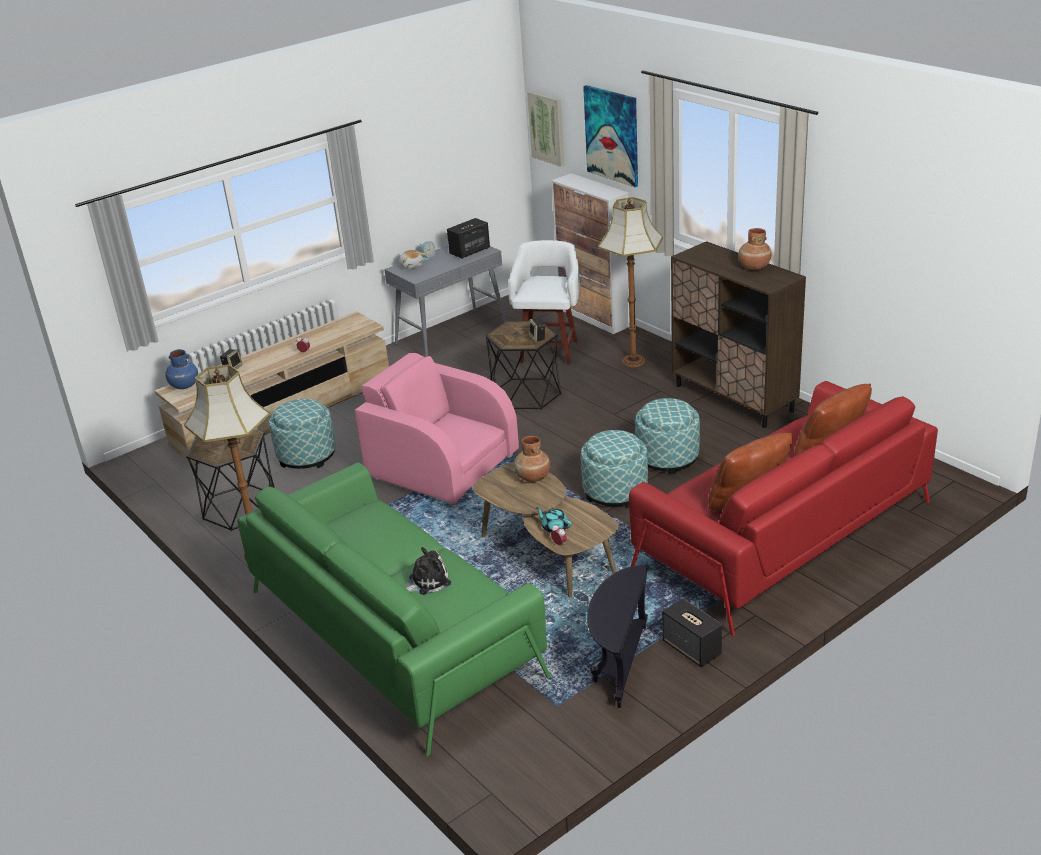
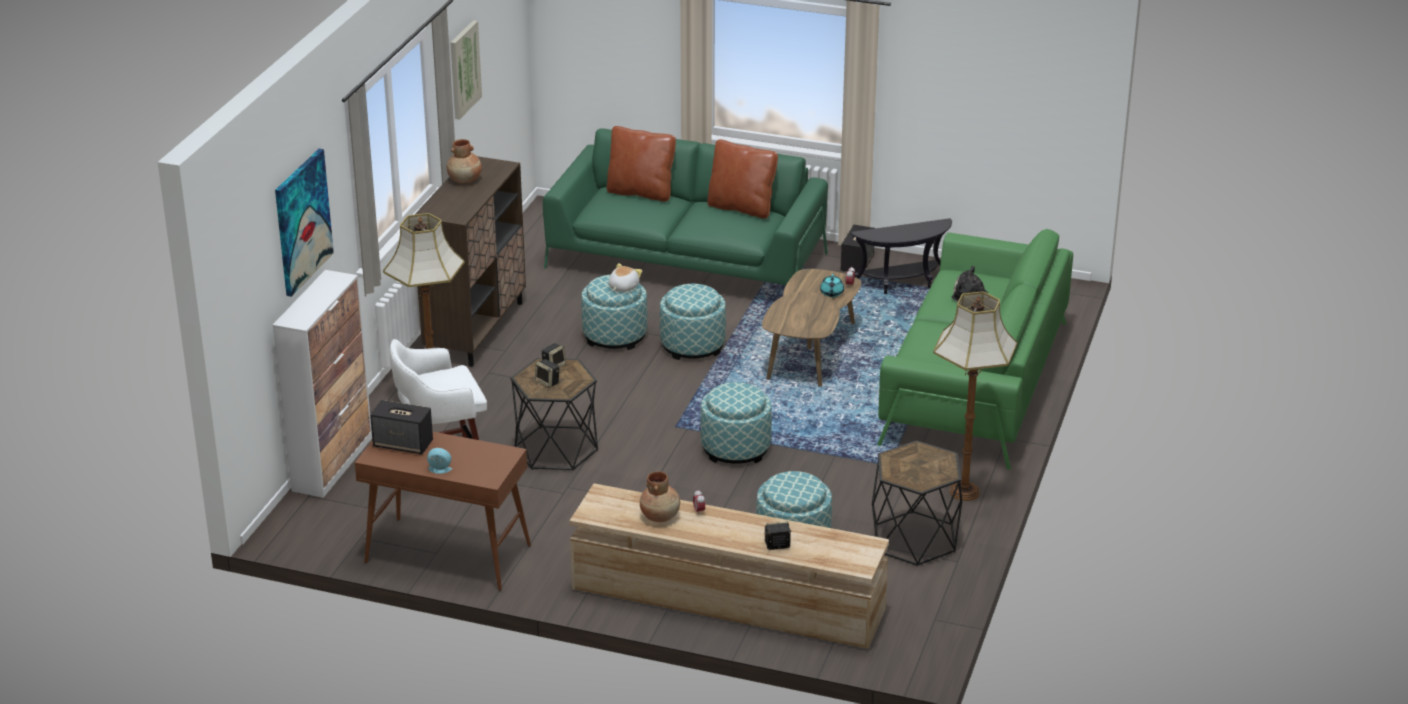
camera: 125 degrees left, 0 degrees up
blue vase [165,349,198,389] -> none
pink armchair [355,353,519,506] -> ottoman [701,382,772,464]
grey console table [384,245,507,357] -> brown console table [355,432,531,591]
plush toy [399,250,425,269] -> plush toy moved to [609,263,642,292]
brown vase [514,436,550,482] -> brown vase moved to [640,471,680,522]
picture [527,91,564,167] -> picture moved to [450,20,482,120]
red sofa [629,381,938,636] -> green sofa [543,128,828,285]
none -> speaker [535,359,559,388]

